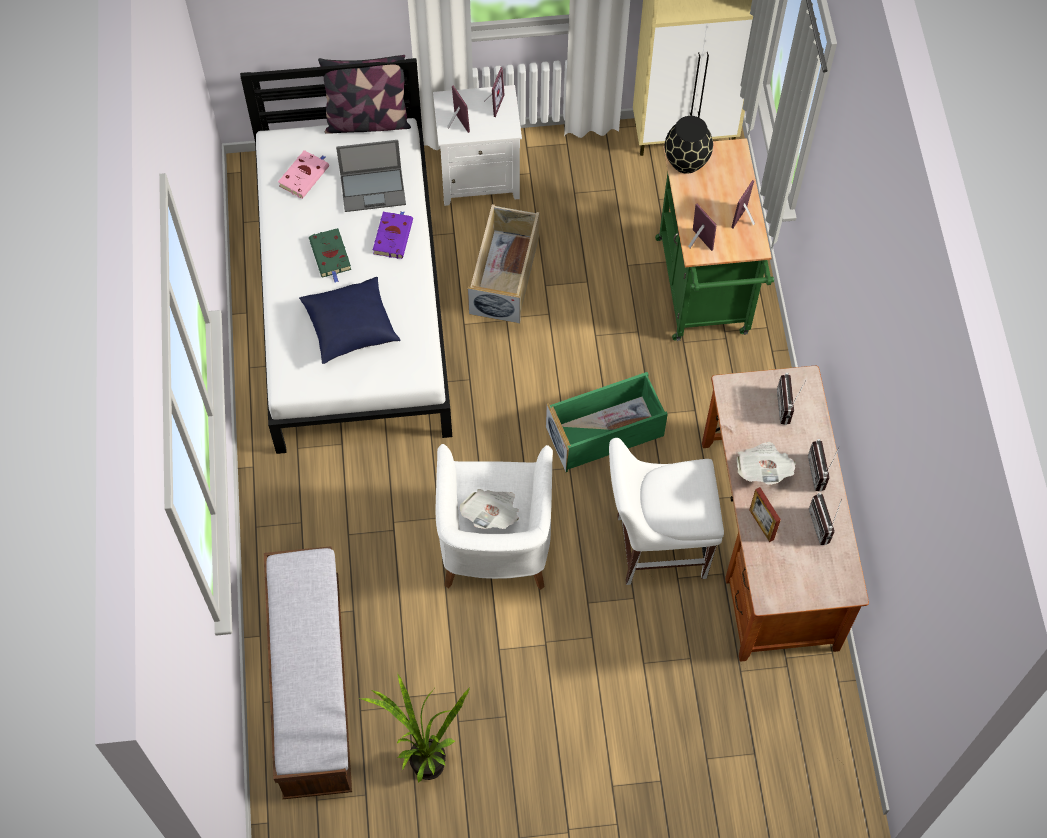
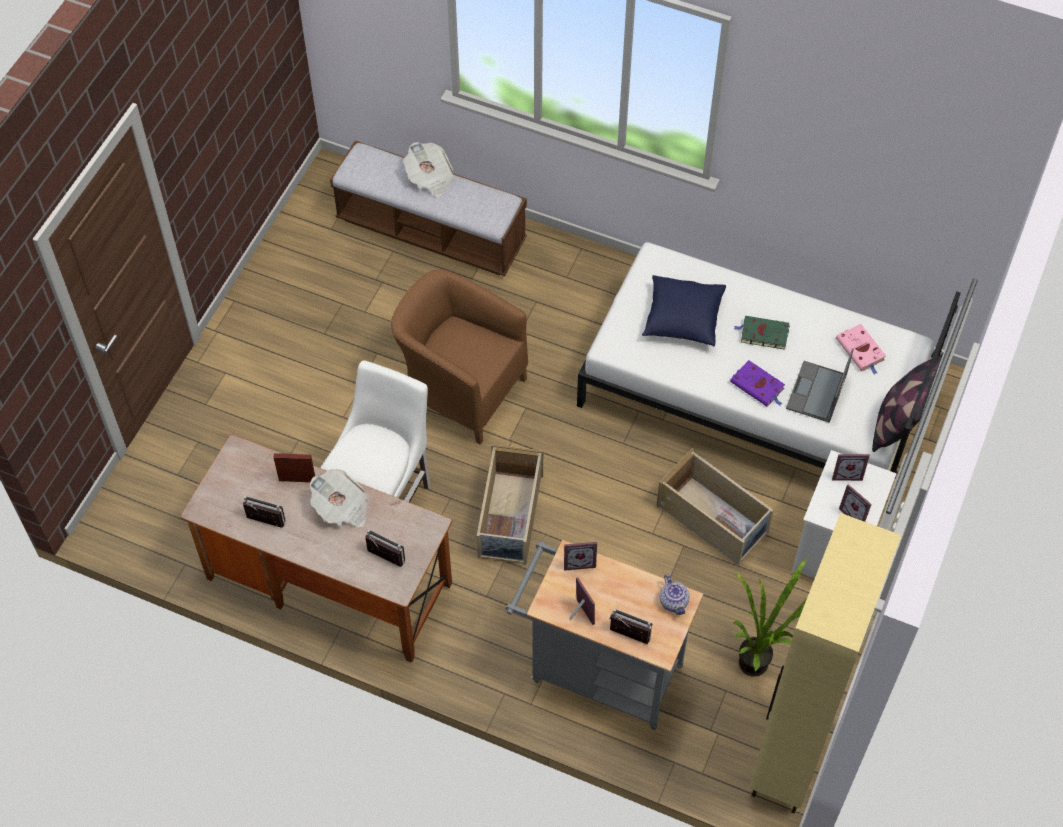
camera: 120 degrees right, 5 degrees down
potted plant [361,674,470,783] -> potted plant moved to [733,558,807,677]
white armchair [436,444,553,590] -> brown armchair [391,269,528,445]
newspaper [460,489,519,529] -> newspaper moved to [403,142,455,197]
green storage box [546,372,668,472] -> beige storage box [477,444,543,564]
green cart [655,138,774,341] -> grey cart [506,540,703,730]
black vase [665,116,713,174] -> teapot [659,574,690,615]
radio [808,439,840,492] -> radio moved to [610,609,652,644]

